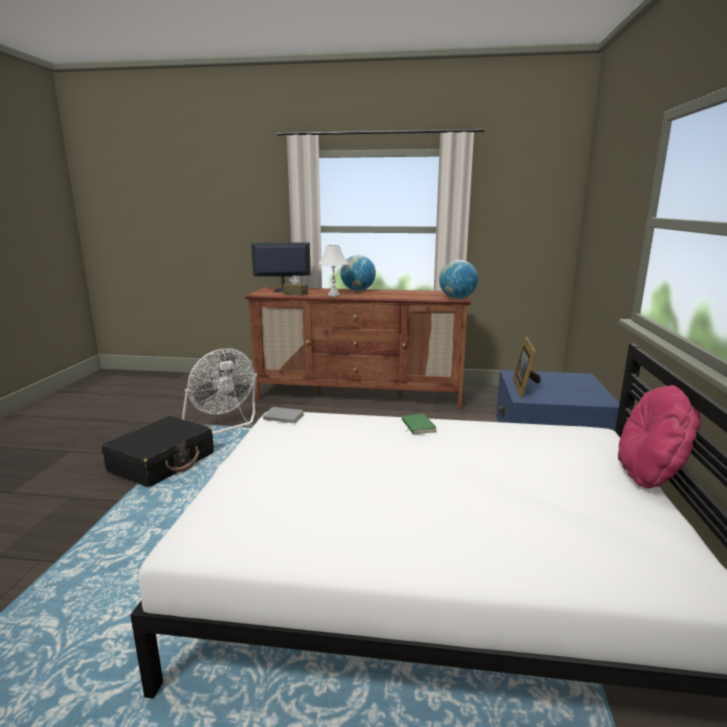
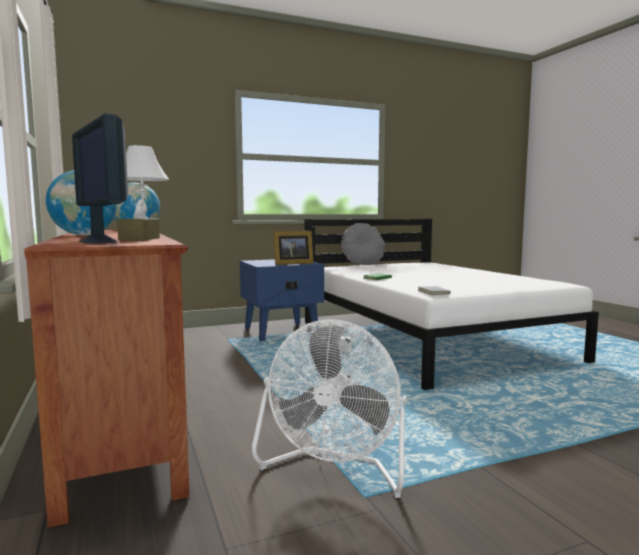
camera: 120 degrees left, 10 degrees down
black suitcase [102,416,214,487] -> none
pink pillow [618,385,701,488] -> grey pillow [341,223,385,265]

